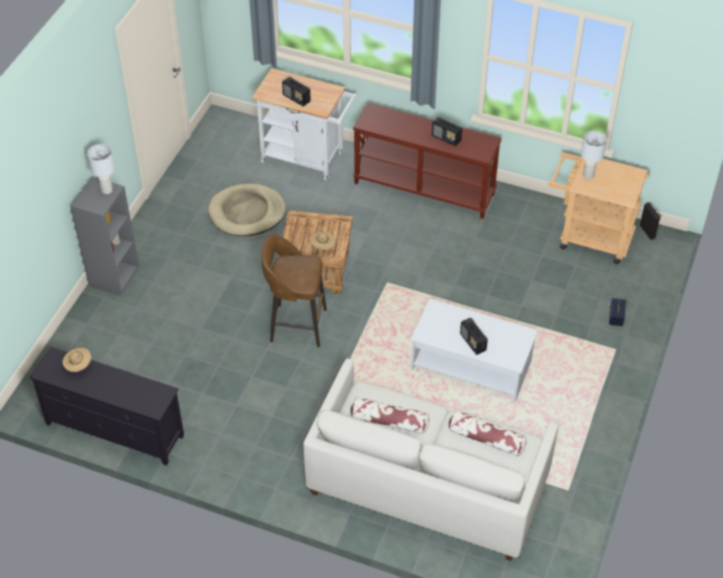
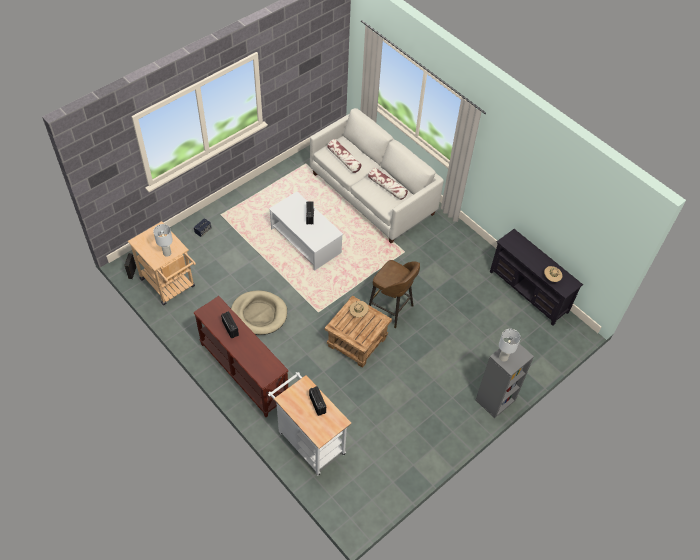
camera: 155 degrees left, 5 degrees up
beige dog bed [208,183,286,236] -> beige dog bed moved to [231,290,287,335]

